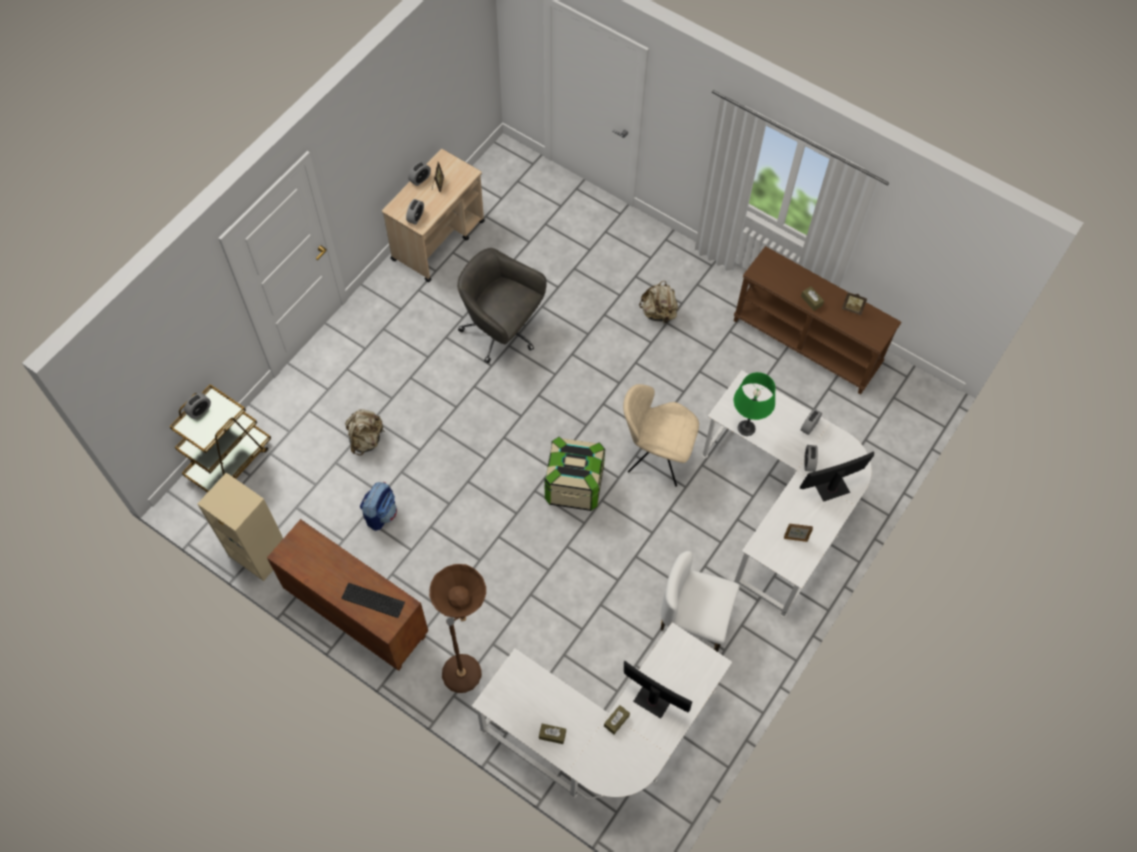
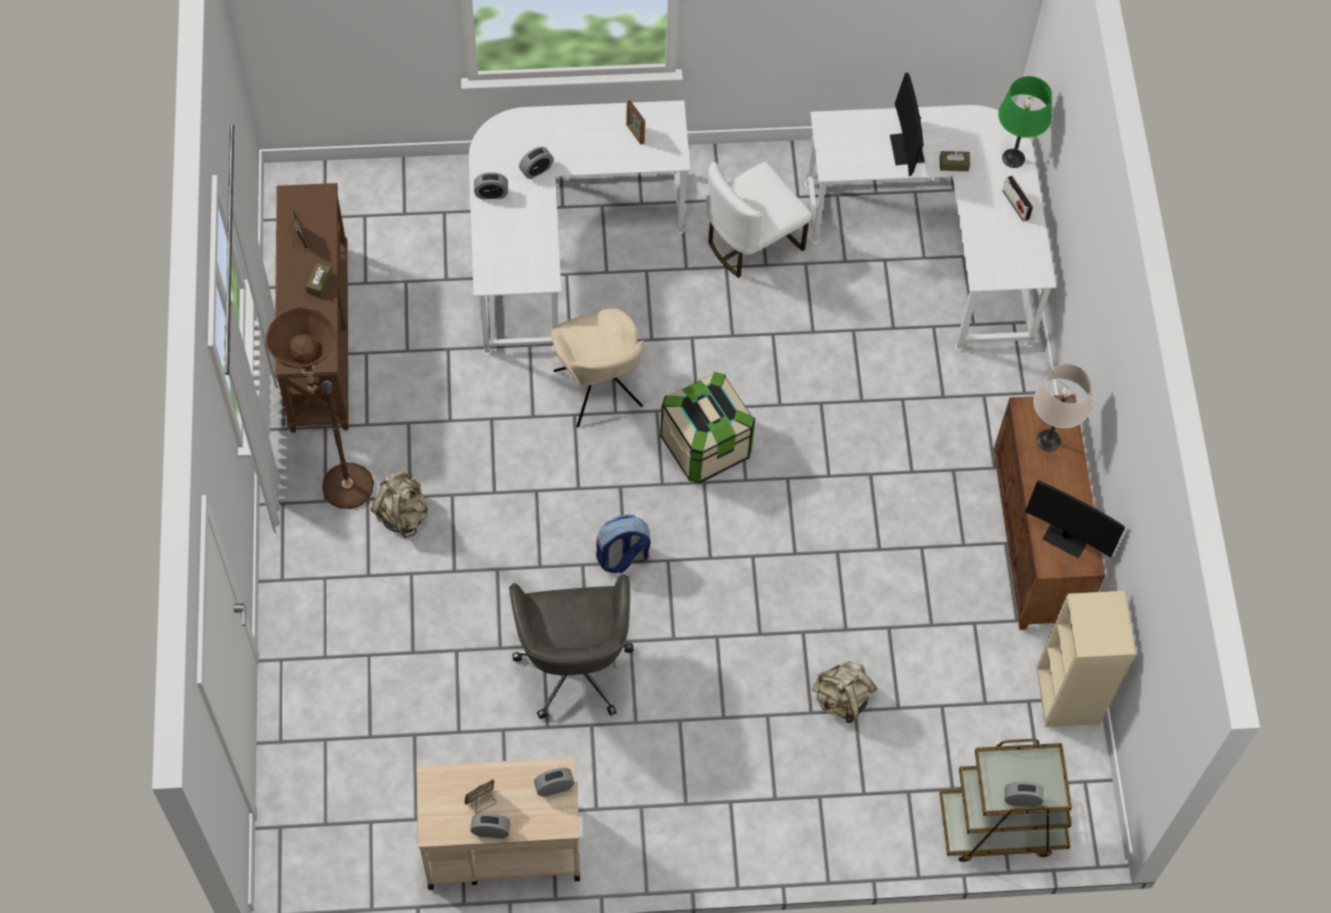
camera: 130 degrees left, 0 degrees up
keyboard [341,583,405,618] -> beige table lamp [1034,364,1092,451]
backpack [360,482,397,531] -> backpack moved to [596,514,650,573]
brown floor lamp [429,564,486,693] -> brown floor lamp moved to [266,307,374,509]
brown tissue box [539,724,566,744] -> radio [1003,175,1034,222]
white chair [661,551,740,652] -> white chair turned 75 degrees clockwise [706,162,812,278]
green table lamp [734,372,775,436] -> green table lamp moved to [998,76,1052,168]
monitor [799,451,874,502] -> monitor moved to [1025,481,1125,559]

